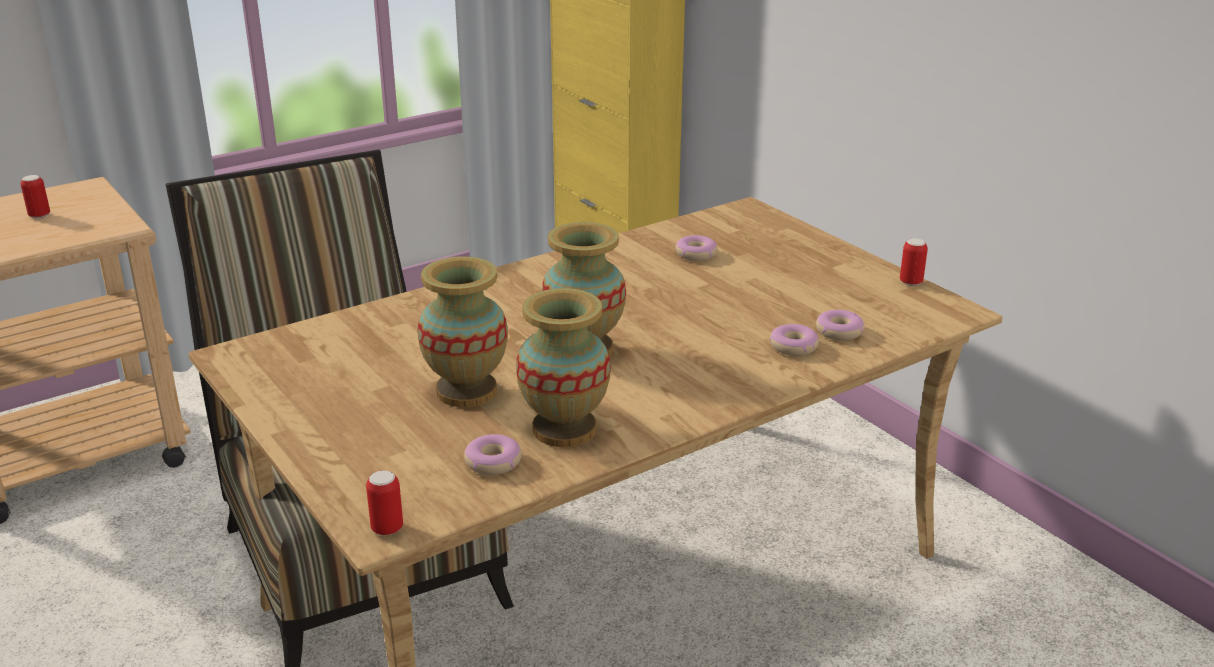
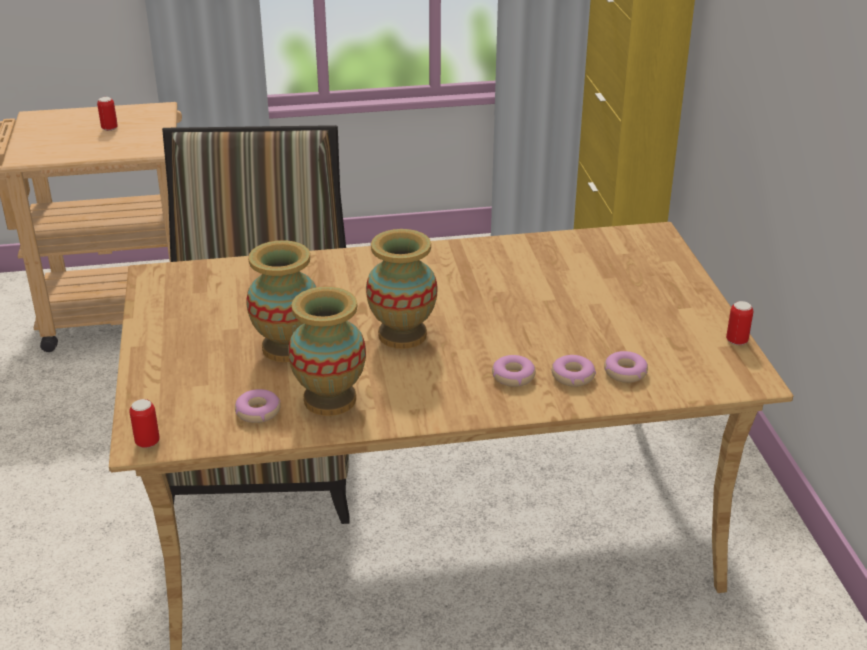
camera: 25 degrees right, 5 degrees up
donut [675,235,718,261] -> donut moved to [492,355,536,387]

